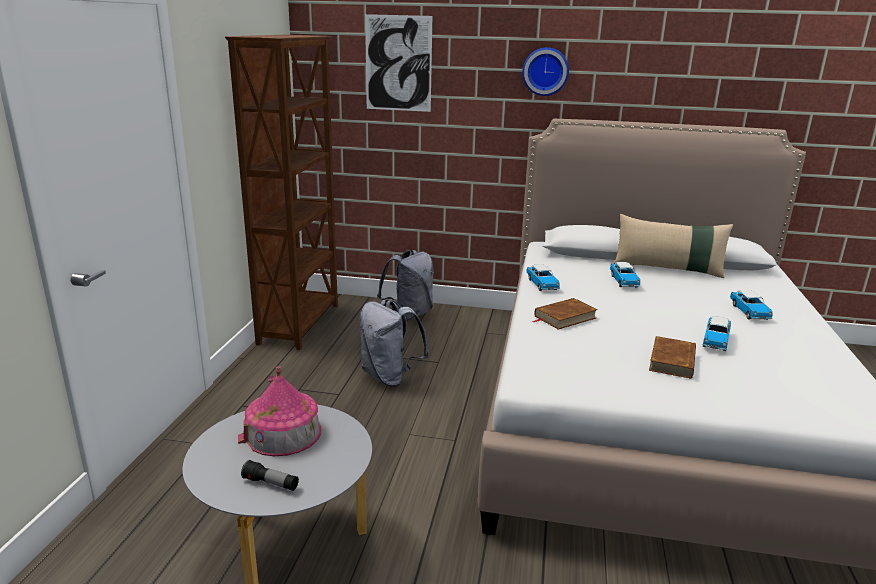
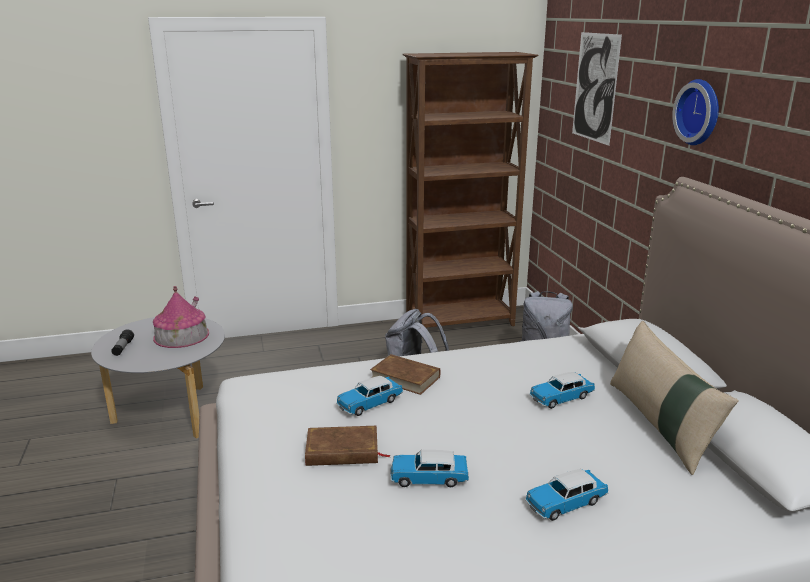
camera: 65 degrees right, 0 degrees up
toy car [526,264,560,291] -> toy car moved to [336,376,403,416]

